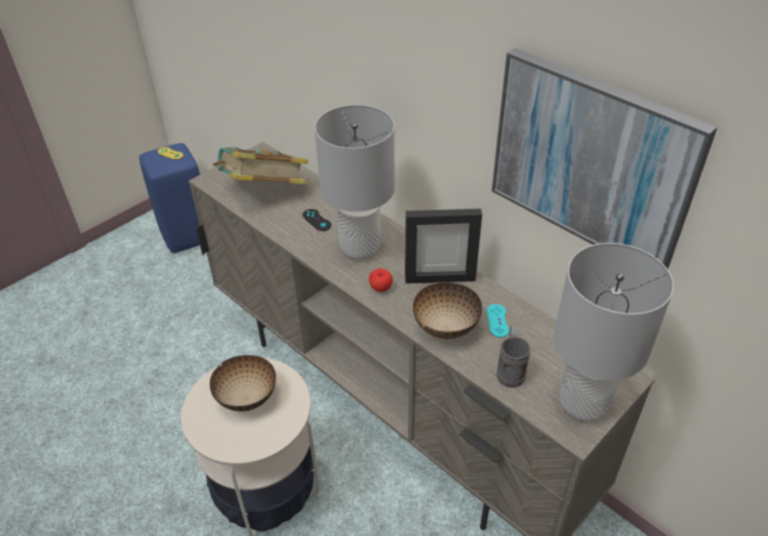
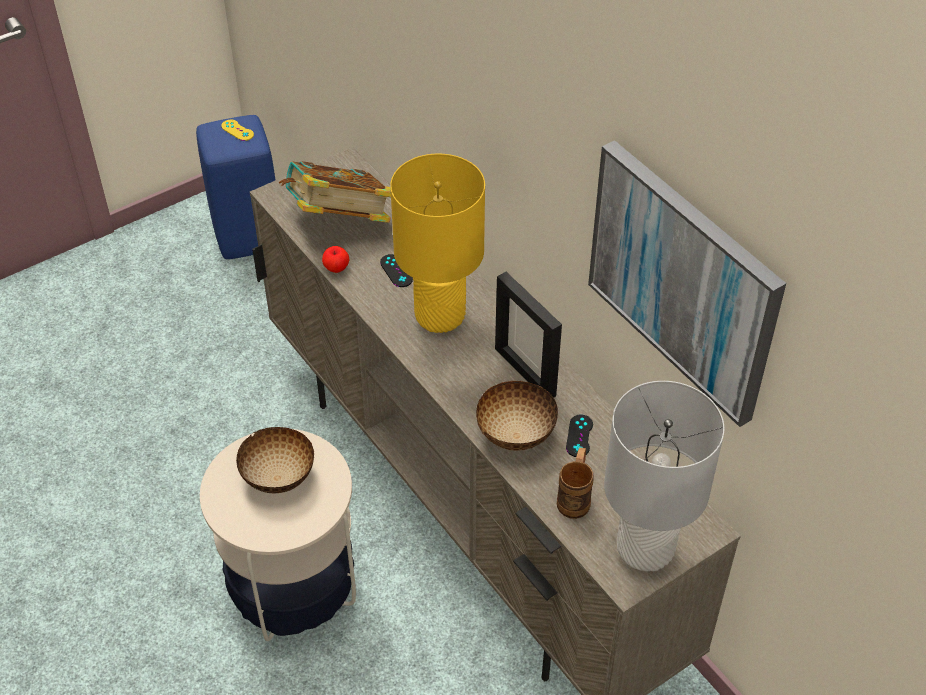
camera: 10 degrees right, 5 degrees up
grey table lamp [315,105,395,260] -> yellow table lamp [390,154,485,333]
apple [369,268,393,292] -> apple moved to [322,246,349,273]
picture frame [405,209,482,283] -> picture frame turned 45 degrees clockwise [495,272,562,398]
turquoise game controller [487,304,509,338] -> black game controller [566,415,593,457]
grey mug [496,325,531,388] -> brown mug [557,447,594,519]

